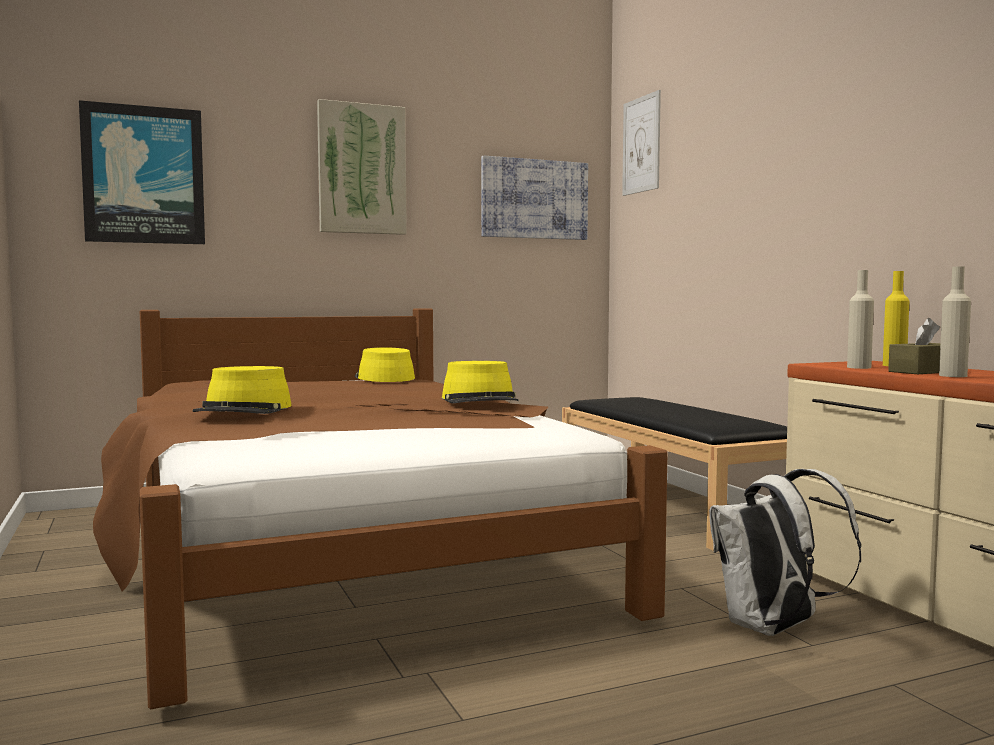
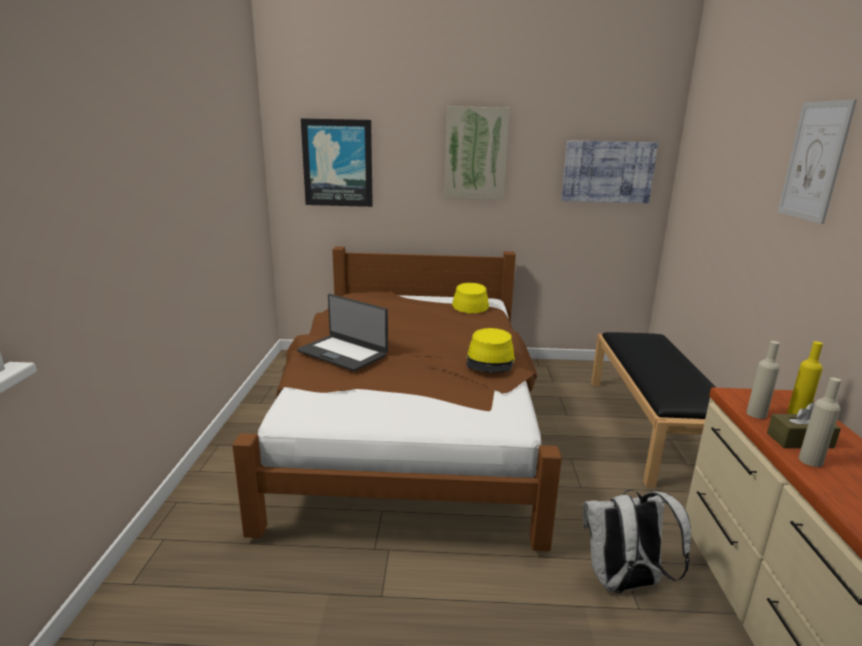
camera: 25 degrees right, 15 degrees up
yellow hat [193,366,292,414] -> laptop [297,294,388,371]
picture [622,90,661,196] -> picture moved to [778,99,857,224]

